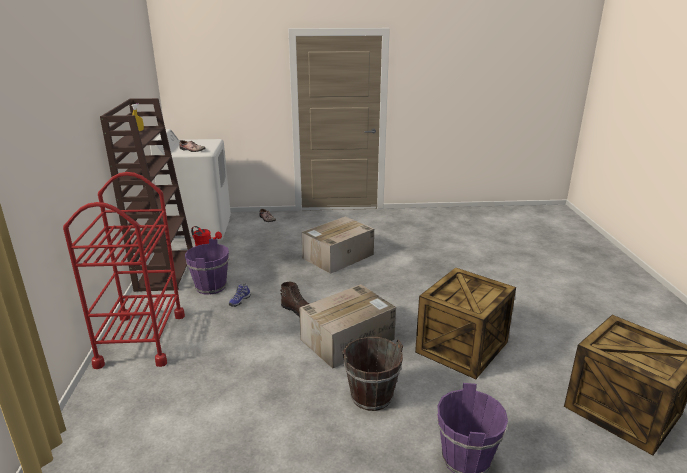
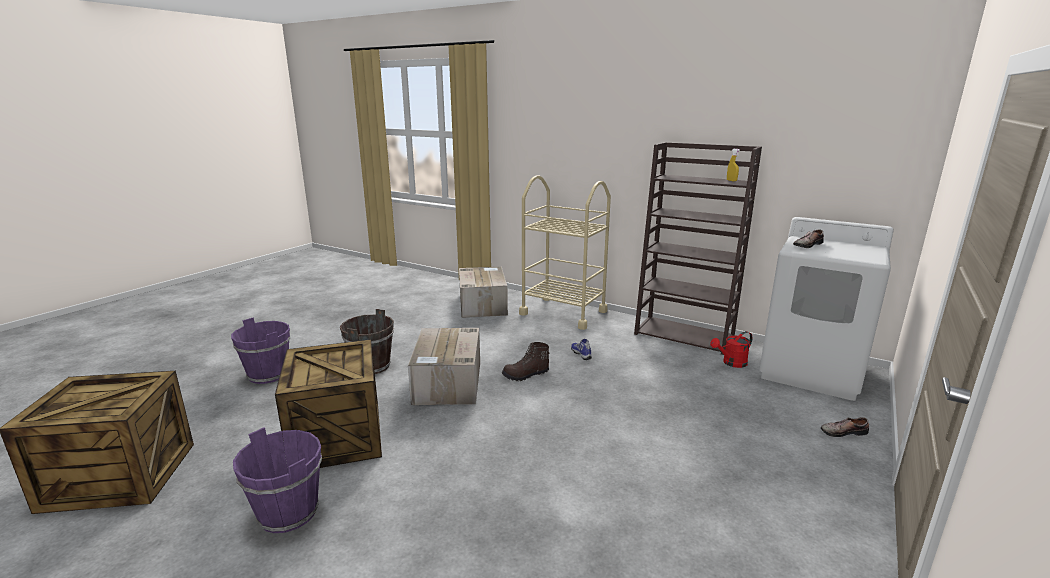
camera: 125 degrees right, 5 degrees down
red cart [63,172,185,369] -> beige cart [519,175,611,330]
purple bucket [185,239,229,295] -> purple bucket moved to [233,427,322,533]
cardboard box [301,217,374,274] -> cardboard box moved to [459,266,508,318]

